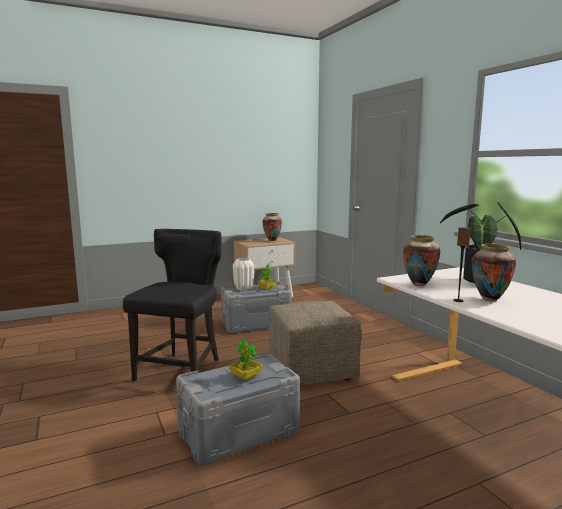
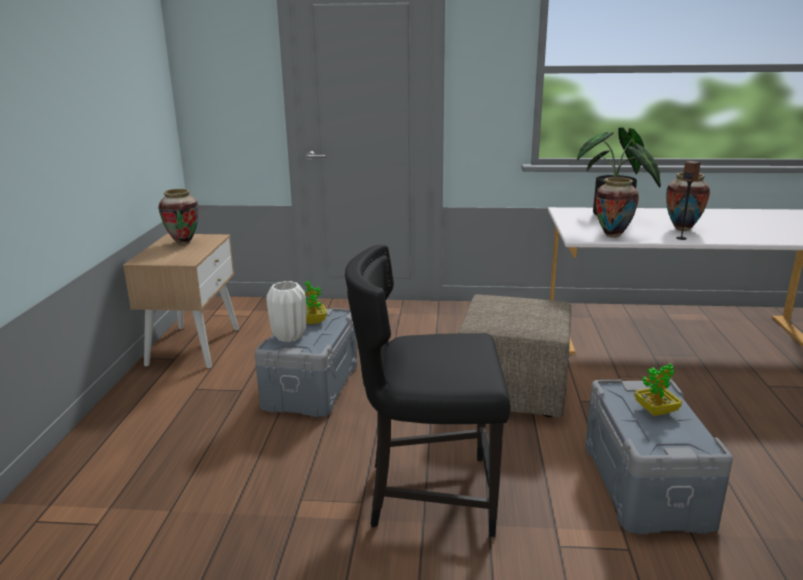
camera: 60 degrees left, 10 degrees up
black chair [123,229,222,381] -> black chair turned 45 degrees counterclockwise [345,245,510,537]

